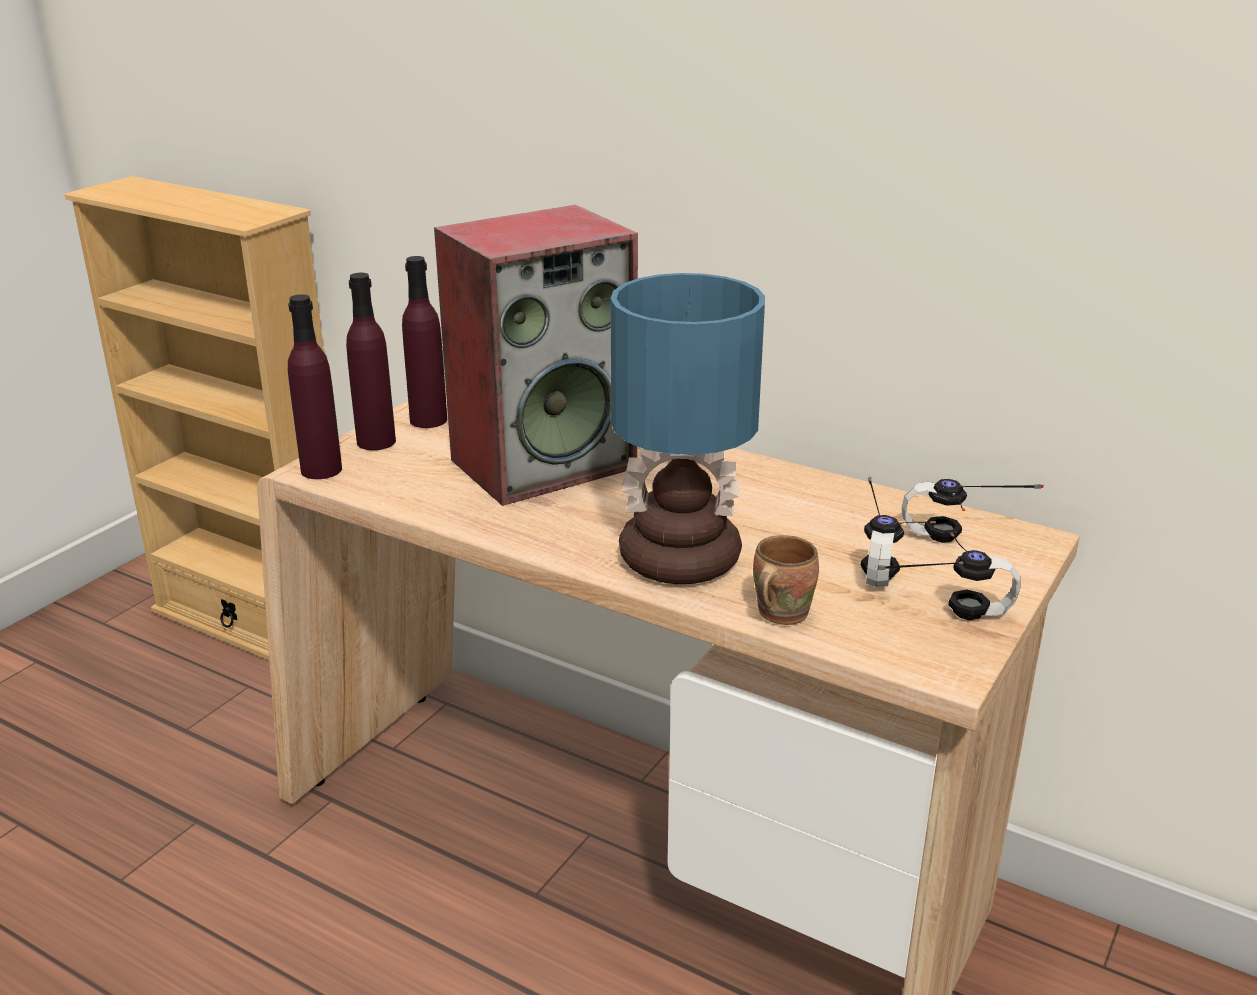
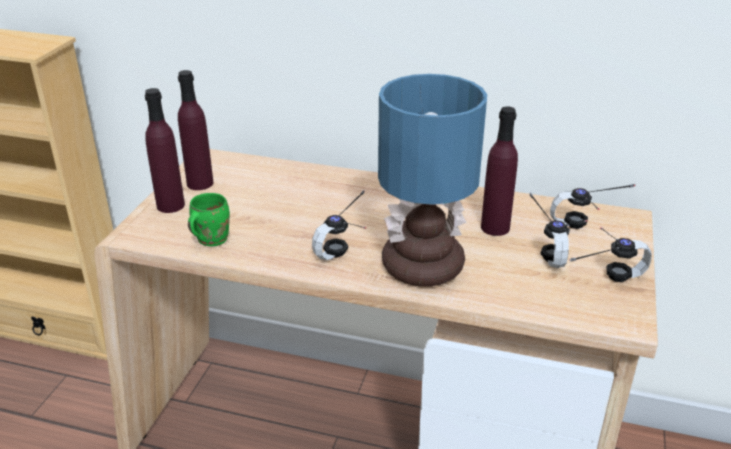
camera: 15 degrees left, 5 degrees up
purple bottle [288,294,342,479] -> purple bottle moved to [481,106,518,236]
speaker [434,205,638,506] -> none
brown mug [753,535,819,625] -> none
none -> green mug [188,193,230,246]
none -> headphones [312,190,366,260]

